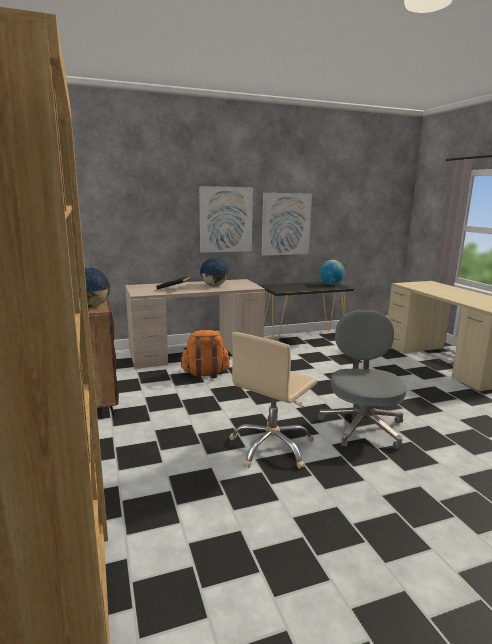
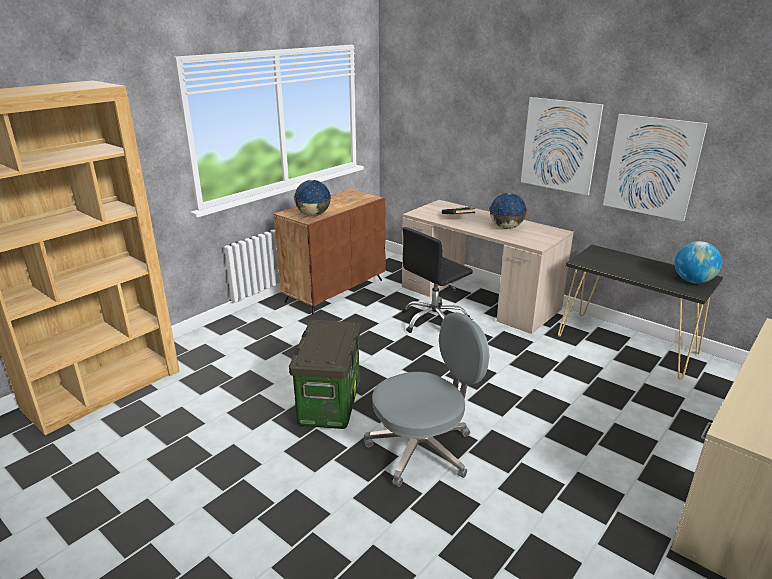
camera: 60 degrees right, 10 degrees up
orange backpack [179,330,230,379] -> black office chair [402,227,473,333]
beige office chair [229,332,317,469] -> storage box [289,320,361,429]

